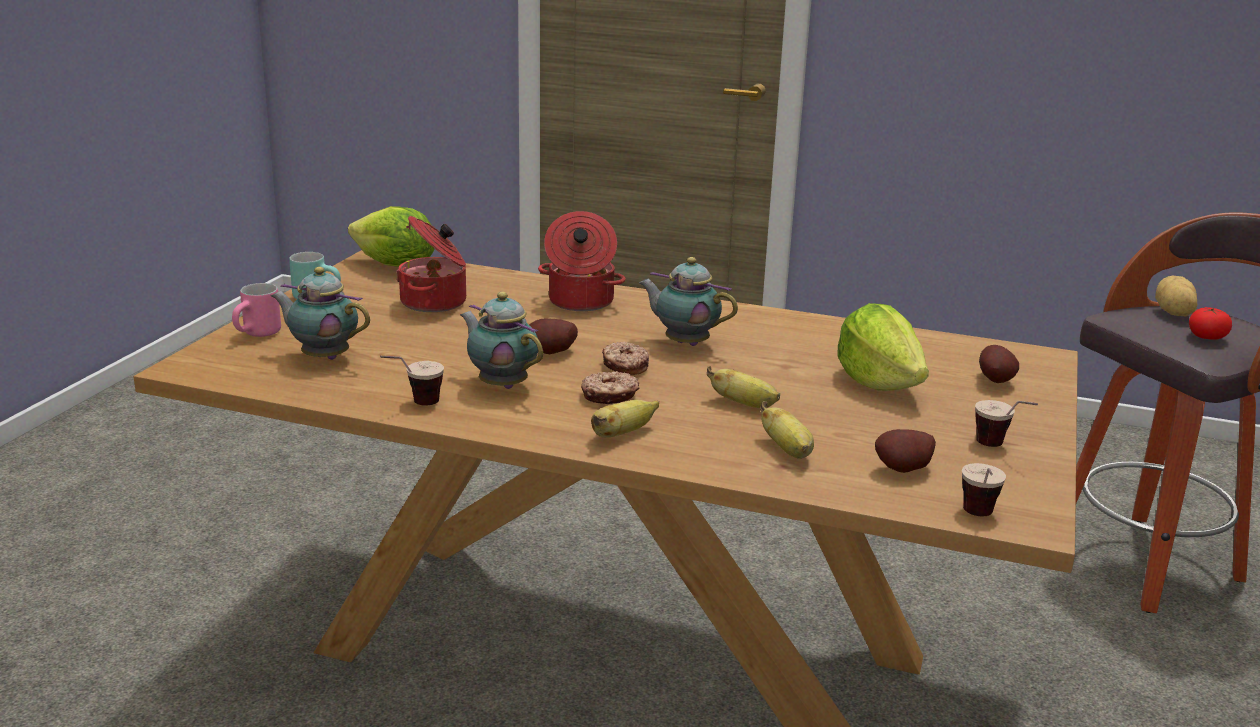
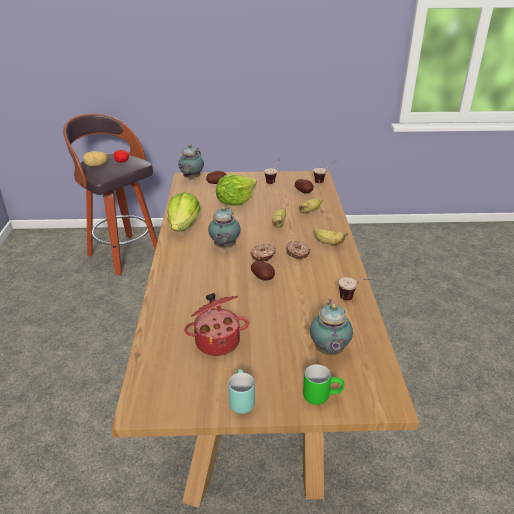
camera: 110 degrees left, 10 degrees up
pink mug [232,283,281,337] -> green mug [303,364,344,405]
lettuce [348,206,435,267] -> lettuce moved to [168,192,201,231]
teapot [460,292,543,389] -> teapot moved to [178,144,204,179]
cooking pot [538,211,626,311] -> none

